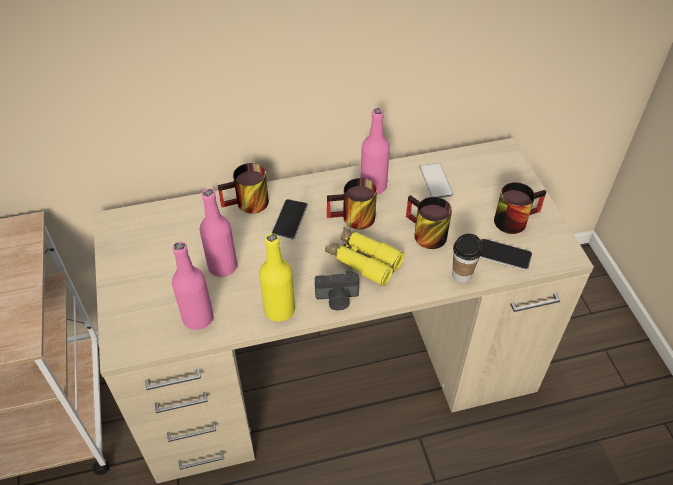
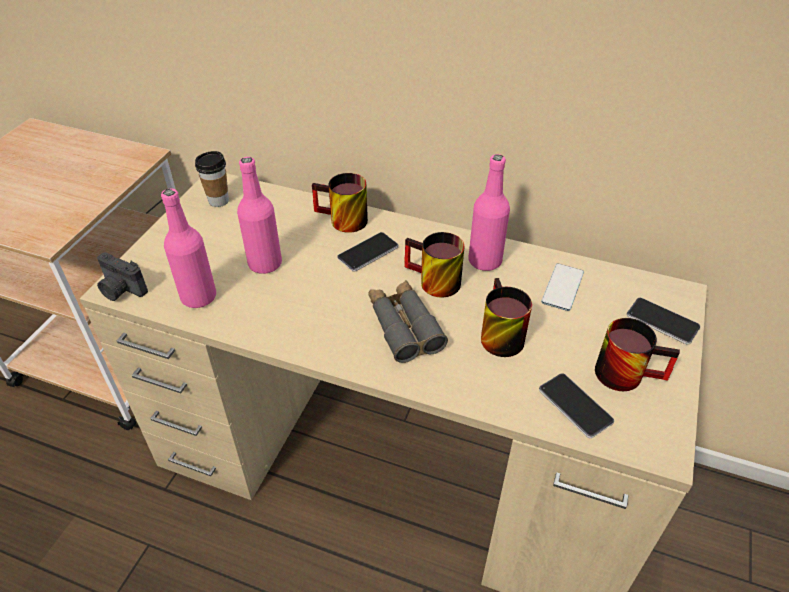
camera: 35 degrees right, 5 degrees down
yellow bottle [259,233,295,322] -> none
camera [315,271,359,310] -> camera moved to [97,252,148,301]
yellow binoculars [325,227,405,286] -> grey binoculars [368,280,448,363]
cup [452,234,482,283] -> cup moved to [195,151,229,207]
none -> phone [627,298,700,344]

